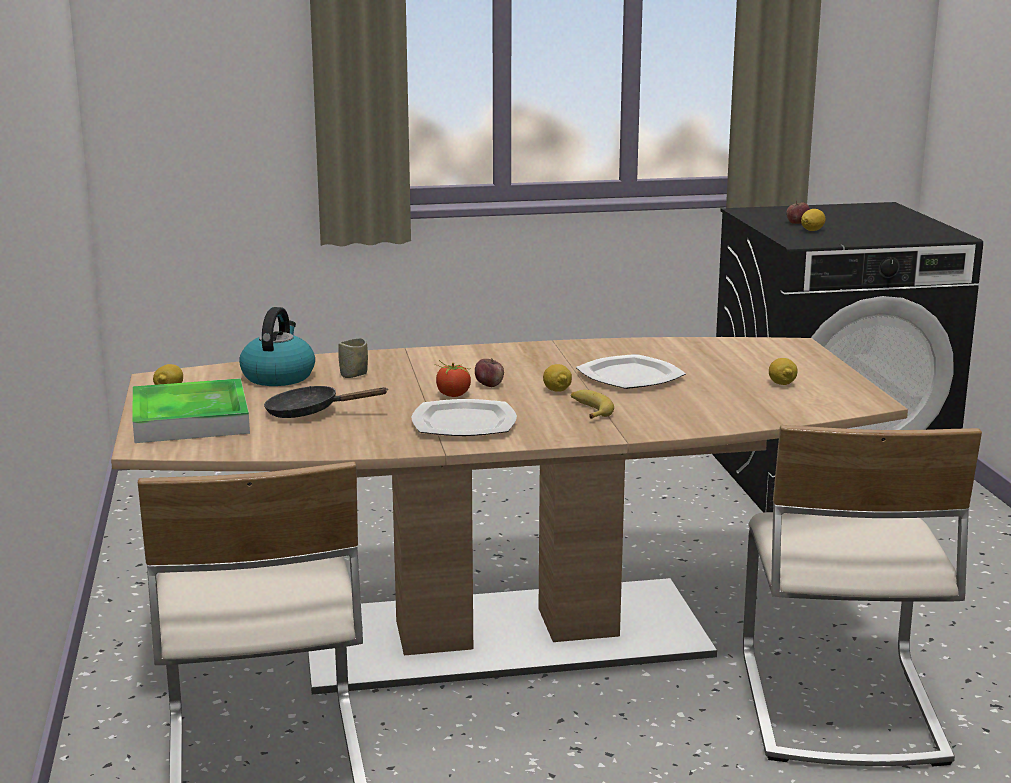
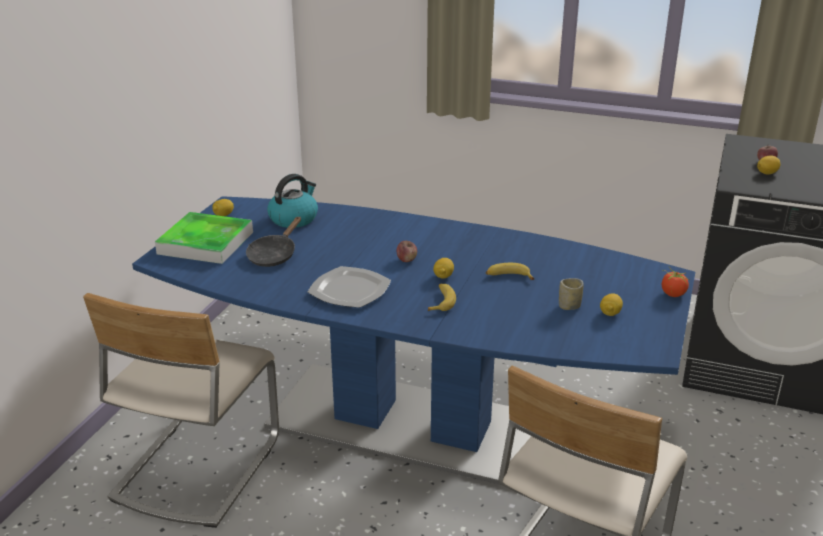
camera: 30 degrees right, 10 degrees up
brown dining table [111,337,908,694] -> blue dining table [132,196,695,485]
black frying pan [264,386,387,418] -> black frying pan turned 105 degrees counterclockwise [246,217,301,267]
cup [338,338,368,378] -> cup moved to [559,278,584,310]
tomato [434,360,471,397] -> tomato moved to [662,267,690,297]
plate [576,354,686,389] -> banana [486,263,534,280]

